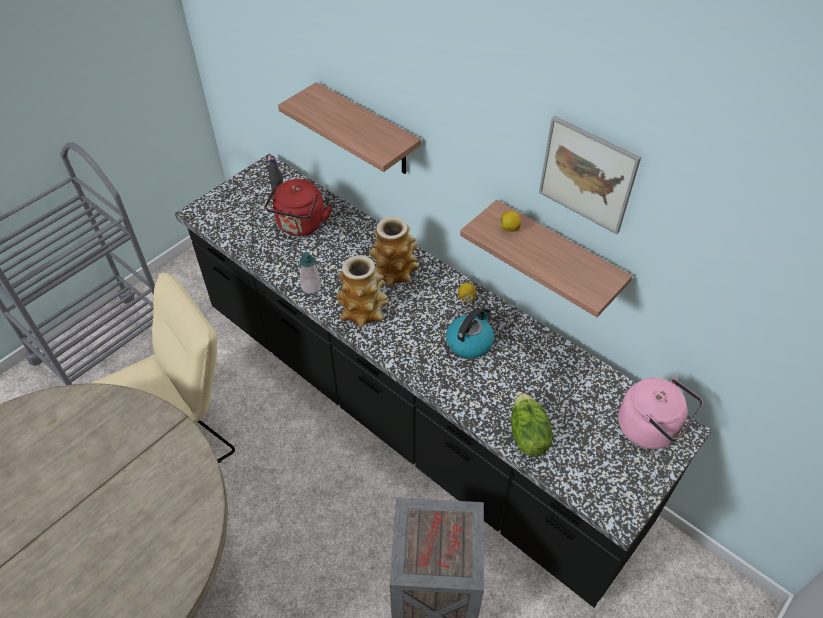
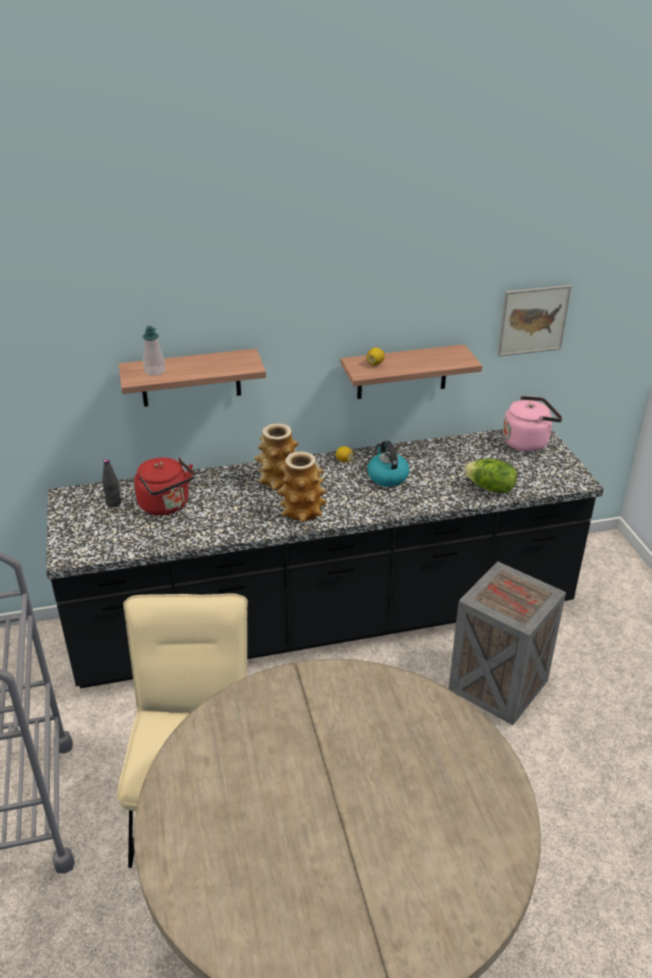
camera: 55 degrees left, 15 degrees down
soap dispenser [299,252,321,294] -> soap dispenser moved to [143,326,165,376]
picture [539,116,641,235] -> picture moved to [497,285,571,356]

